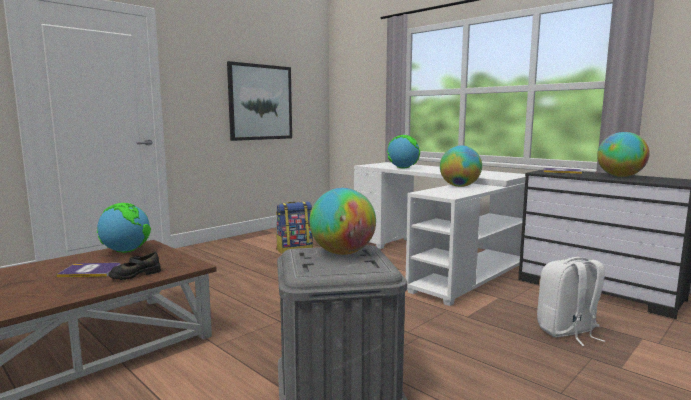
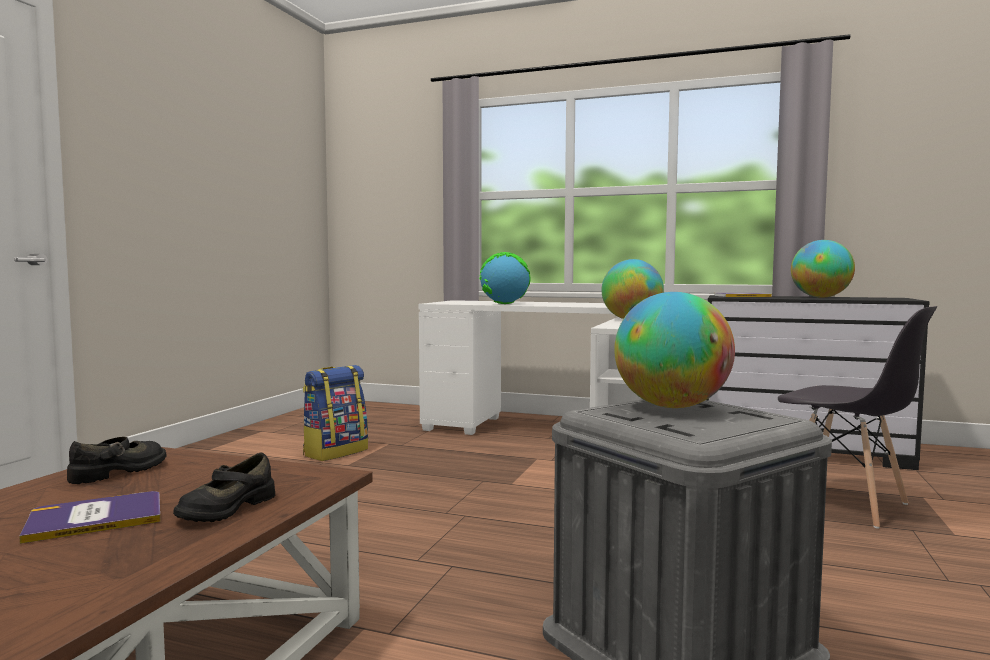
camera: 25 degrees left, 5 degrees down
globe [97,203,151,253] -> black shoe [67,437,167,484]
picture [227,61,292,141] -> none
white backpack [537,257,605,346] -> grey chair [778,306,937,529]

